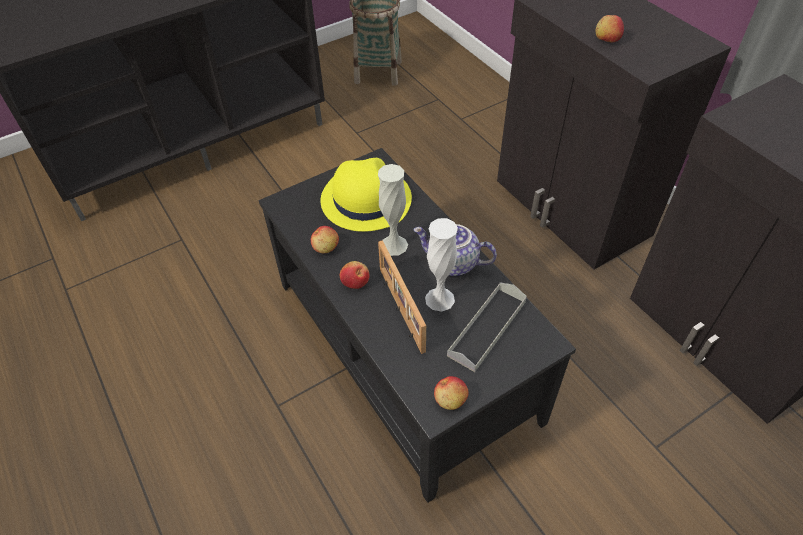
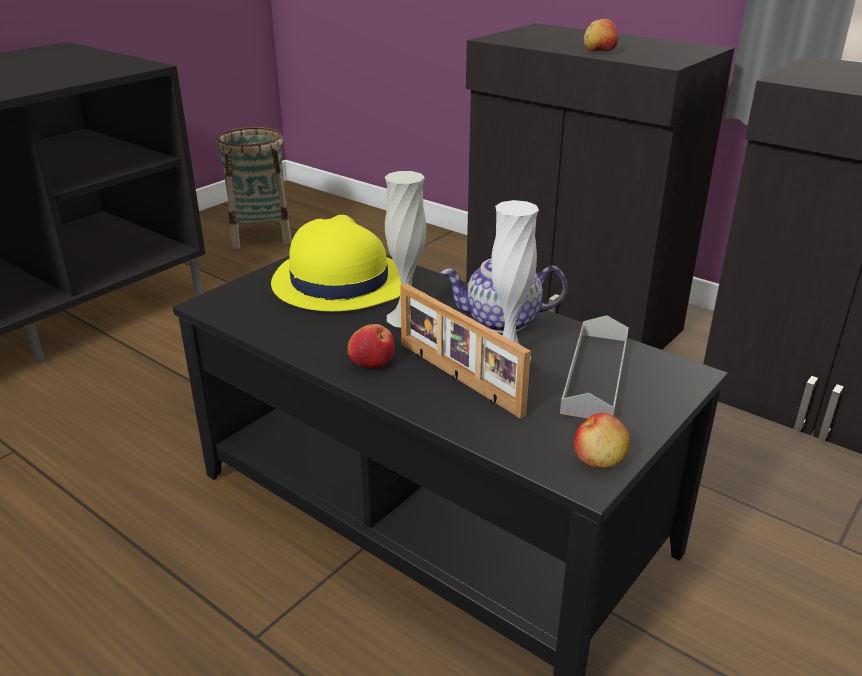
camera: 20 degrees left, 20 degrees down
apple [311,226,339,253] -> none

